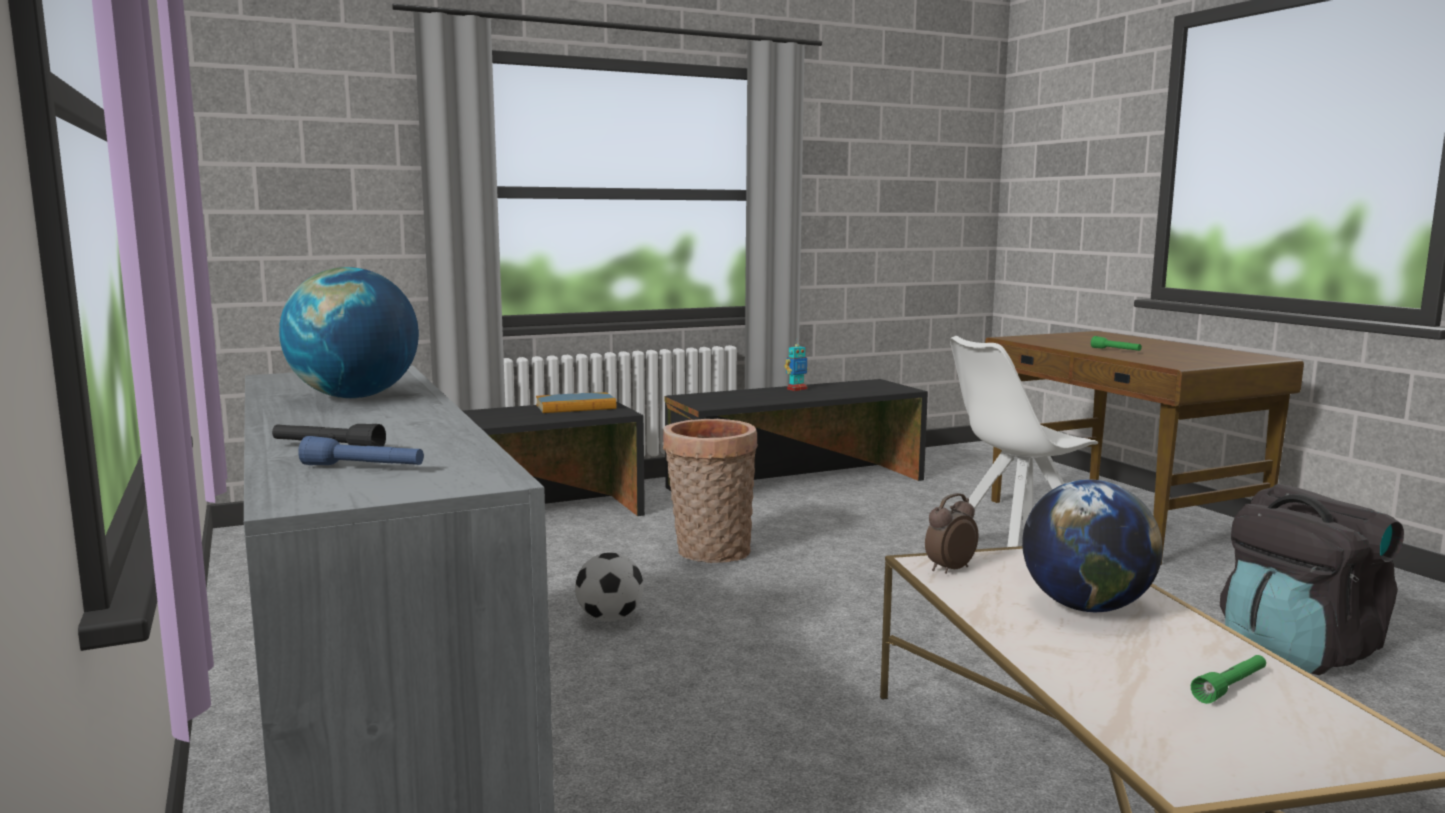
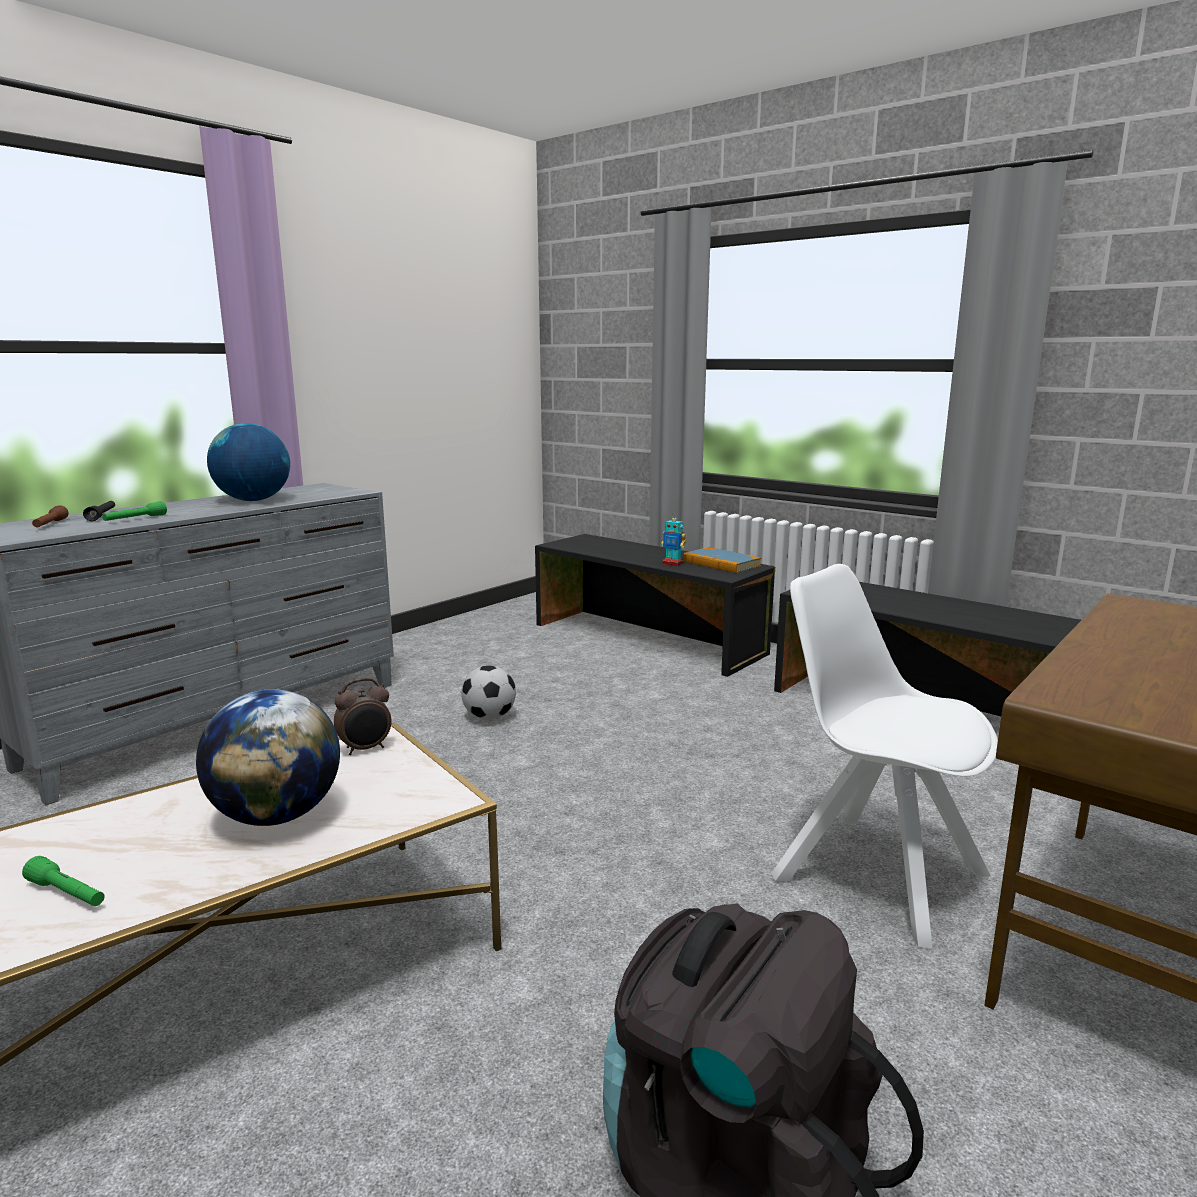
camera: 65 degrees right, 5 degrees up
blue flashlight [298,436,424,465] -> brown flashlight [32,505,69,527]
basket [663,419,758,563] -> none
toy robot [784,340,808,391] -> toy robot moved to [661,513,687,566]
alarm clock [925,493,978,574] -> alarm clock turned 120 degrees clockwise [334,678,392,755]
green flashlight [1091,336,1142,351] -> green flashlight moved to [102,501,167,521]

